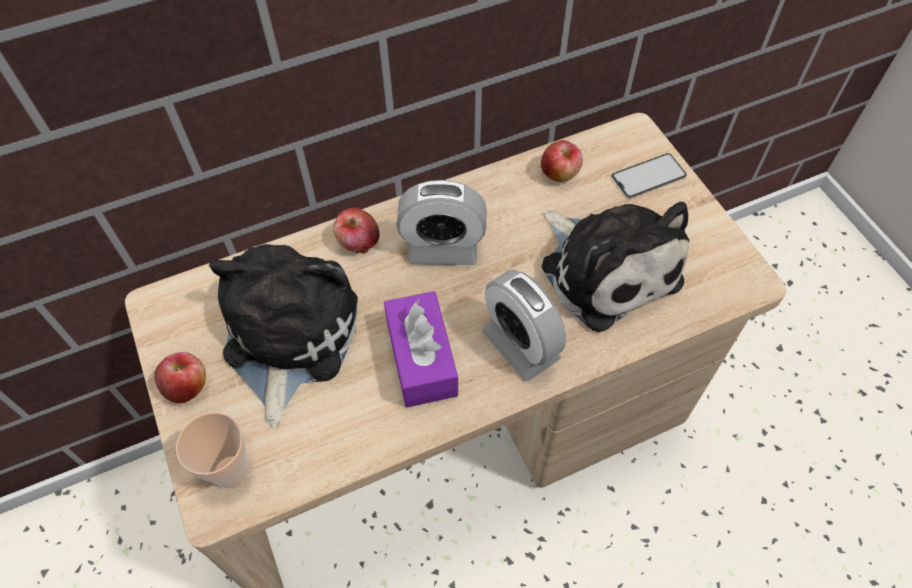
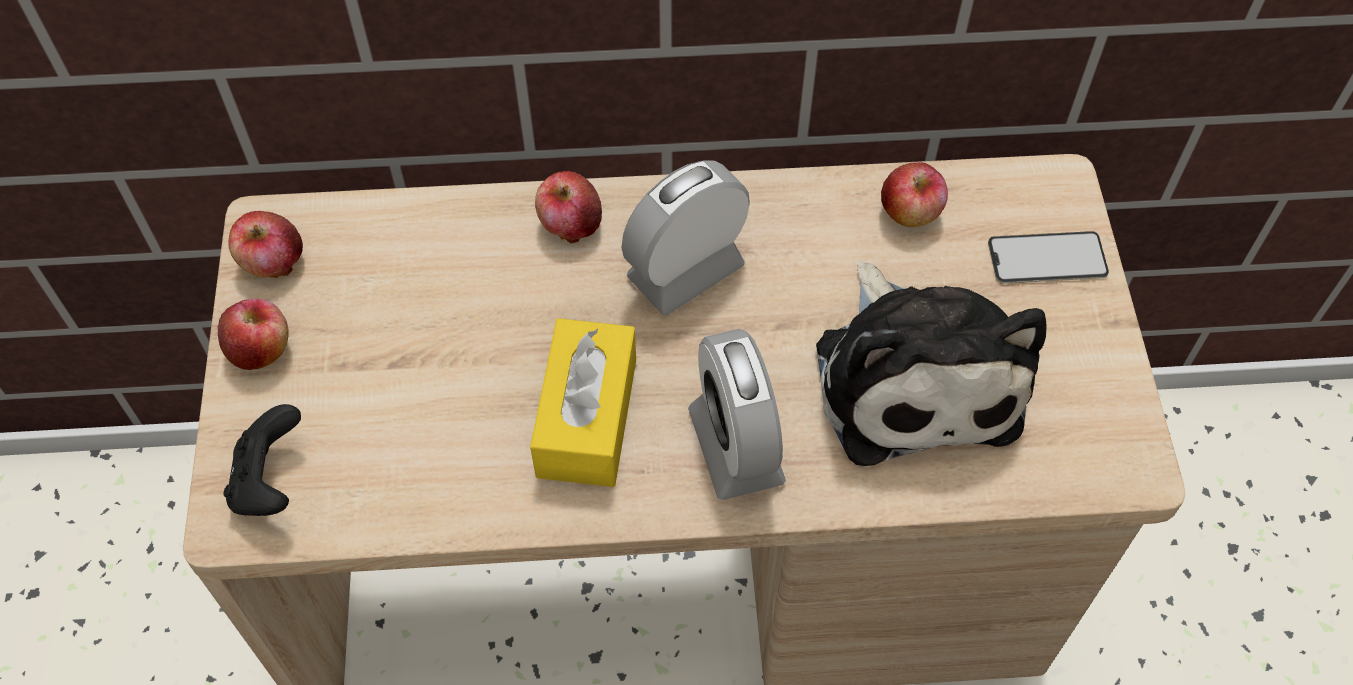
camera: 20 degrees right, 0 degrees up
cup [176,412,248,488] -> black game controller [223,404,301,516]
plush toy [209,243,358,427] -> none
purple tissue box [384,291,458,407] -> yellow tissue box [530,318,636,487]
alarm clock [396,180,487,265] -> alarm clock turned 120 degrees clockwise [622,161,750,315]
none -> apple [228,211,303,278]

